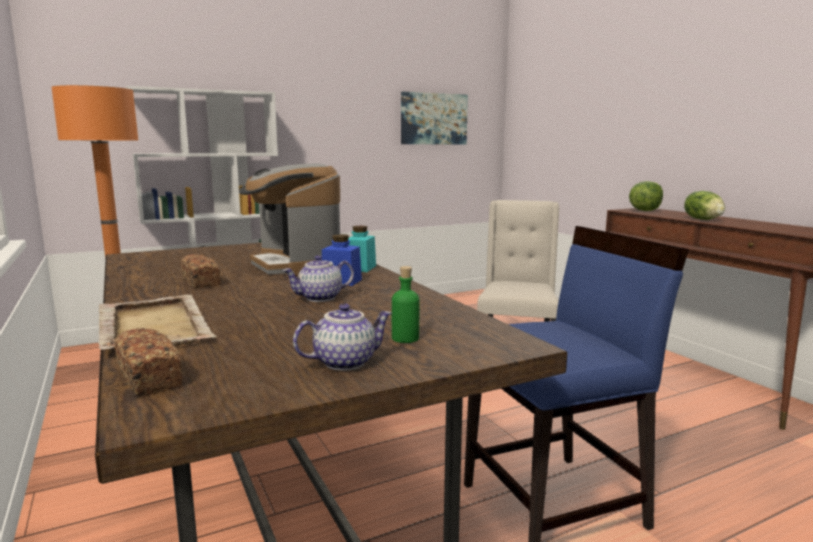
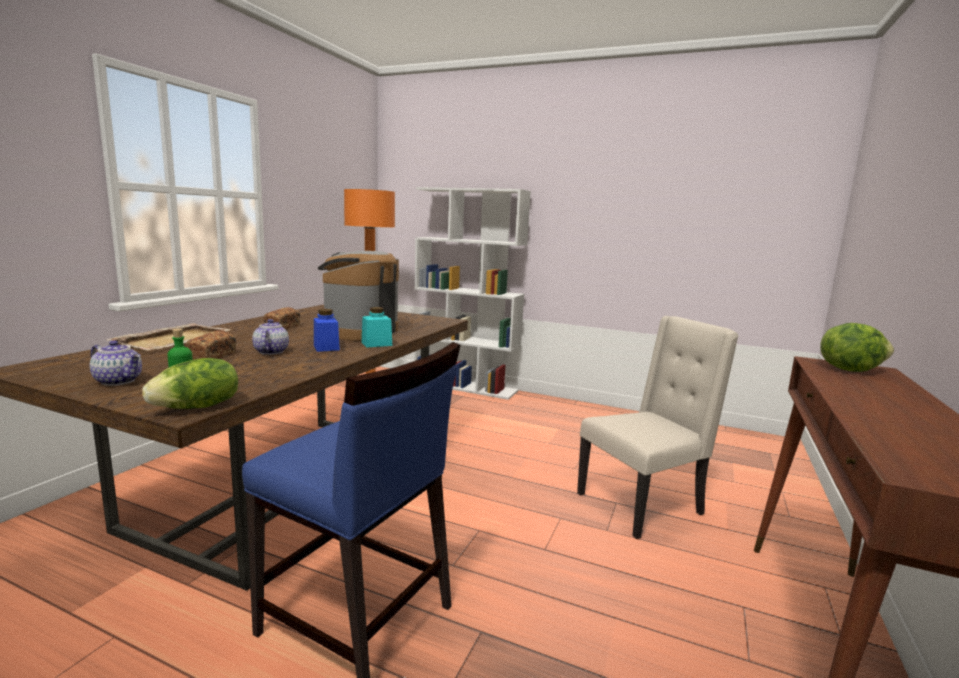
camera: 50 degrees right, 0 degrees up
bread [114,328,183,395] -> bread moved to [185,330,237,360]
teapot [283,255,354,302] -> teapot turned 60 degrees clockwise [252,319,289,355]
picture [401,92,468,144] -> none
lettuce [684,191,725,220] -> lettuce moved to [142,358,238,409]

